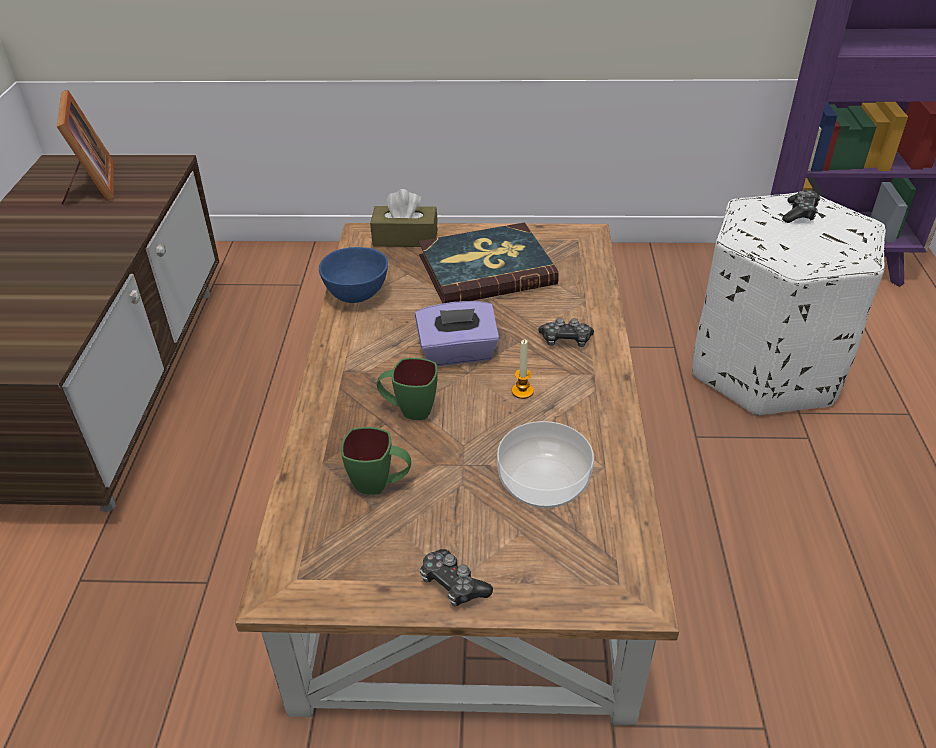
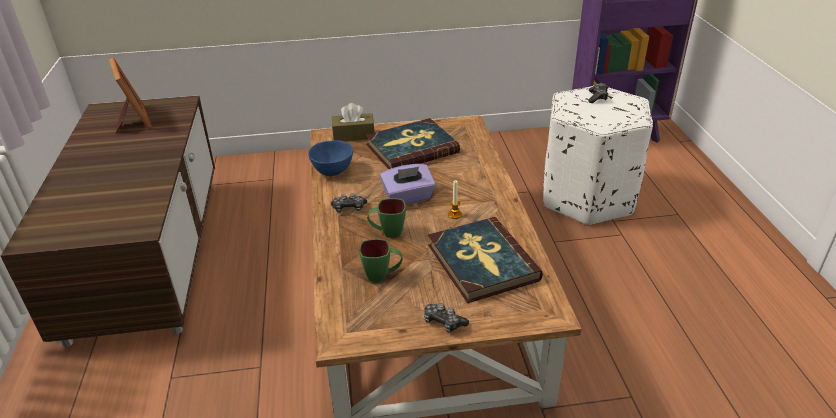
camera: 10 degrees left, 5 degrees down
bowl [497,421,594,508] -> book [428,217,543,303]
game controller [538,318,594,347] -> game controller moved to [331,193,367,213]

